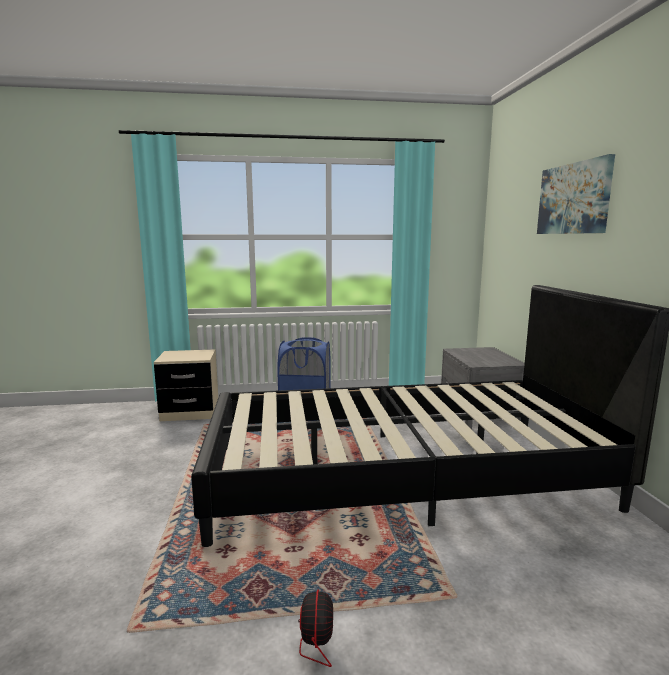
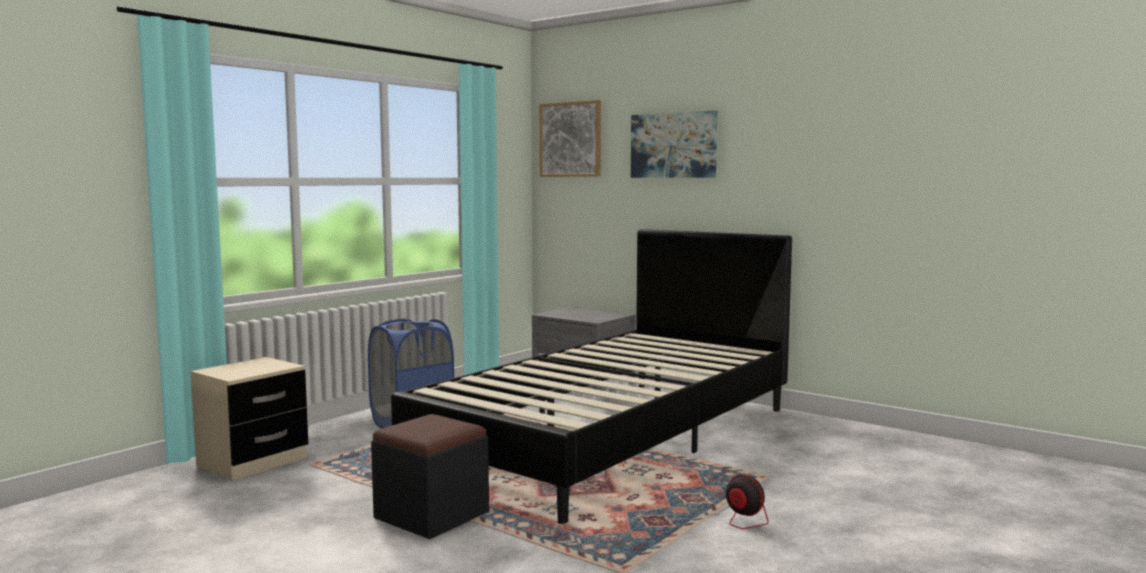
camera: 45 degrees left, 5 degrees down
none -> black ottoman [371,414,489,539]
none -> picture [540,100,601,177]

